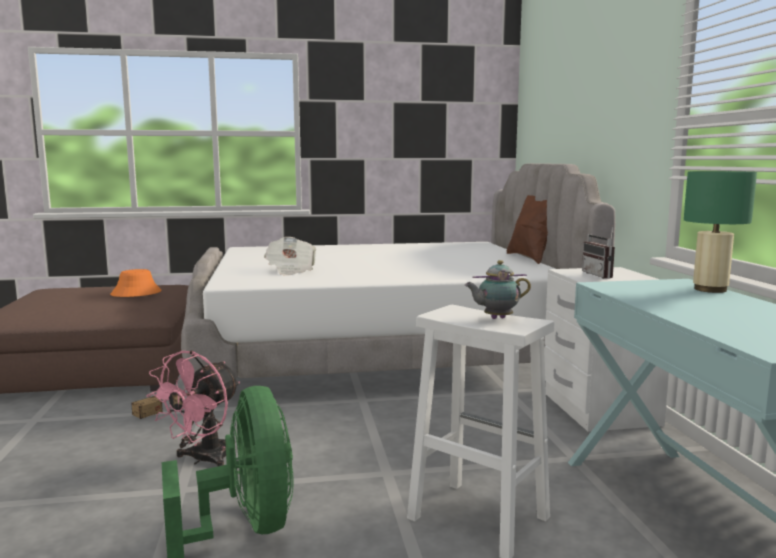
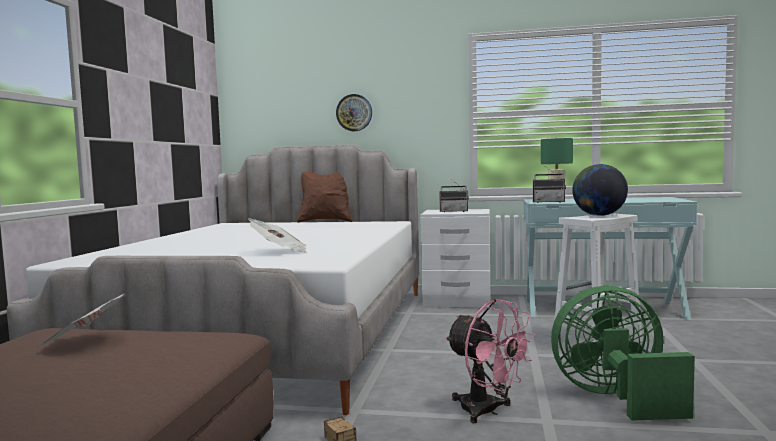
camera: 70 degrees left, 5 degrees down
orange hat [110,269,161,297] -> newspaper [36,293,126,348]
teapot [465,260,531,319] -> globe [572,164,628,216]
none -> wall clock [336,94,372,131]
none -> radio [533,167,566,203]

